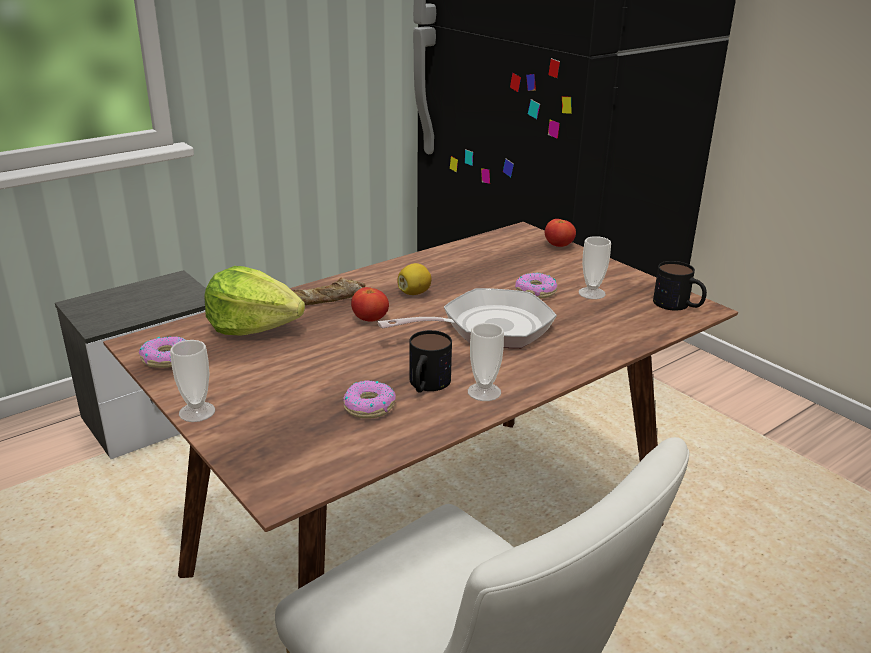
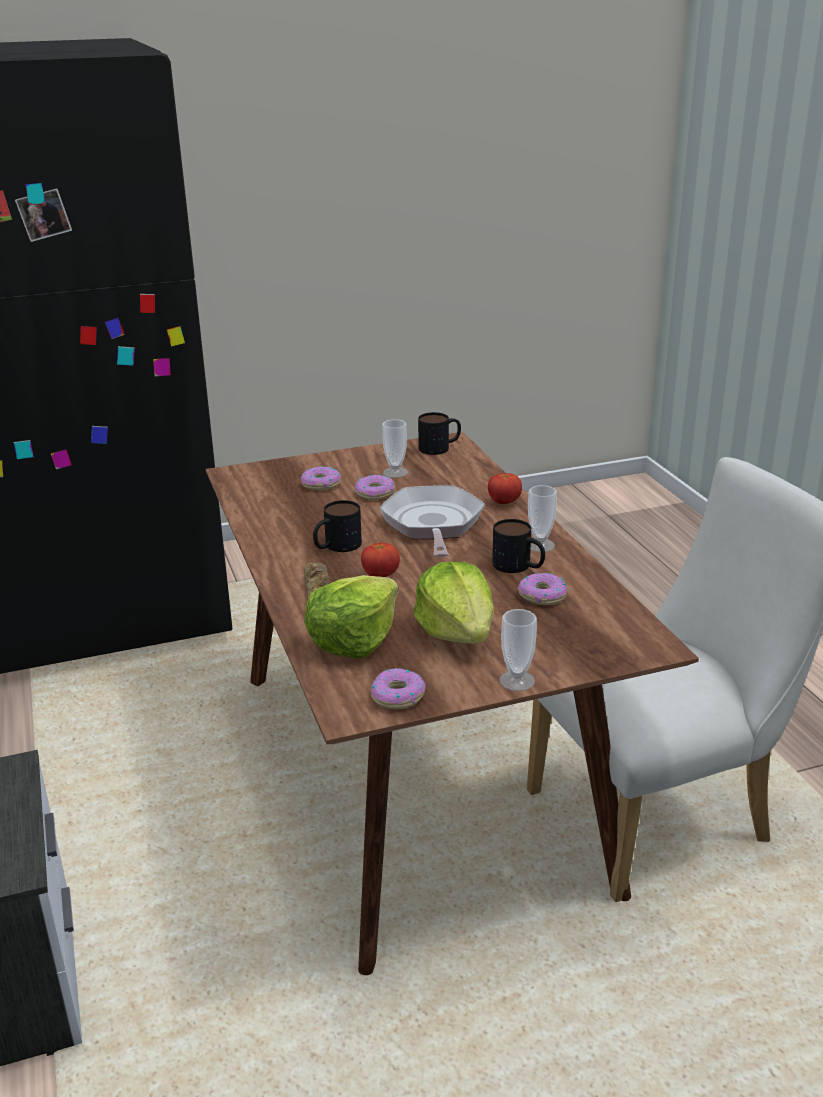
camera: 70 degrees left, 0 degrees up
lemon [397,263,432,295] -> mug [313,500,362,552]
tomato [545,219,576,247] -> tomato moved to [488,473,522,504]
none -> donut [301,466,341,490]
none -> lettuce [413,562,494,644]

